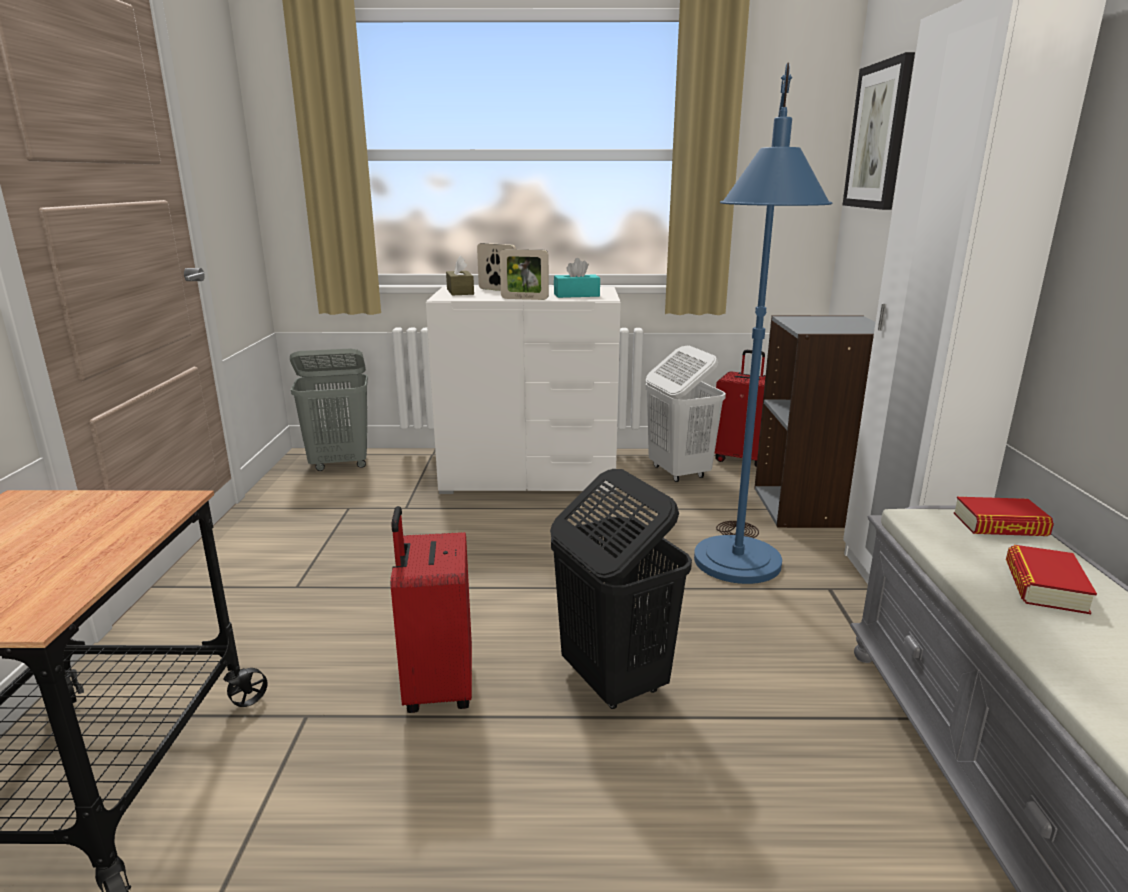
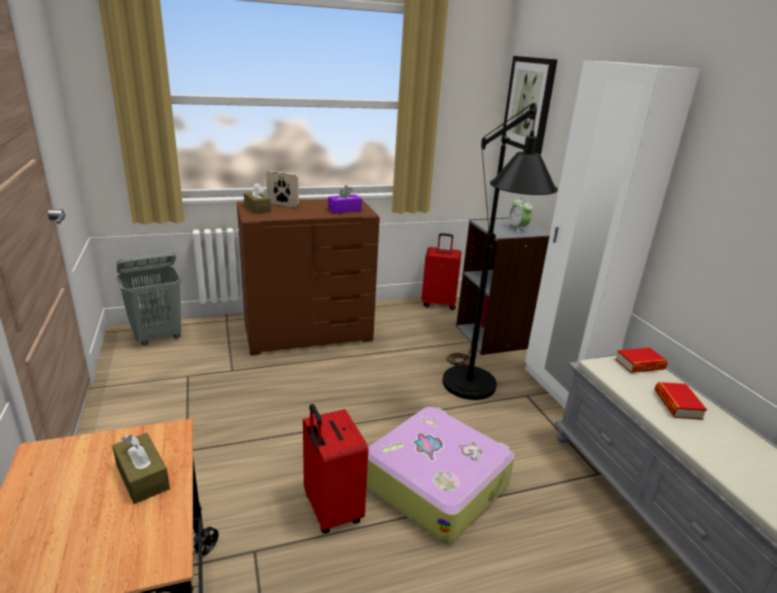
camera: 20 degrees left, 5 degrees up
white dresser [426,287,621,494] -> brown dresser [237,199,380,355]
picture frame [500,249,549,300] -> none
black laundry basket [550,469,692,709] -> suitcase [366,407,515,544]
turquoise tissue box [554,258,600,298] -> purple tissue box [328,185,362,214]
white laundry basket [646,346,726,482] -> none
blue floor lamp [694,63,832,584] -> black floor lamp [442,103,558,400]
none -> brown tissue box [112,433,170,504]
none -> alarm clock [508,197,533,232]

